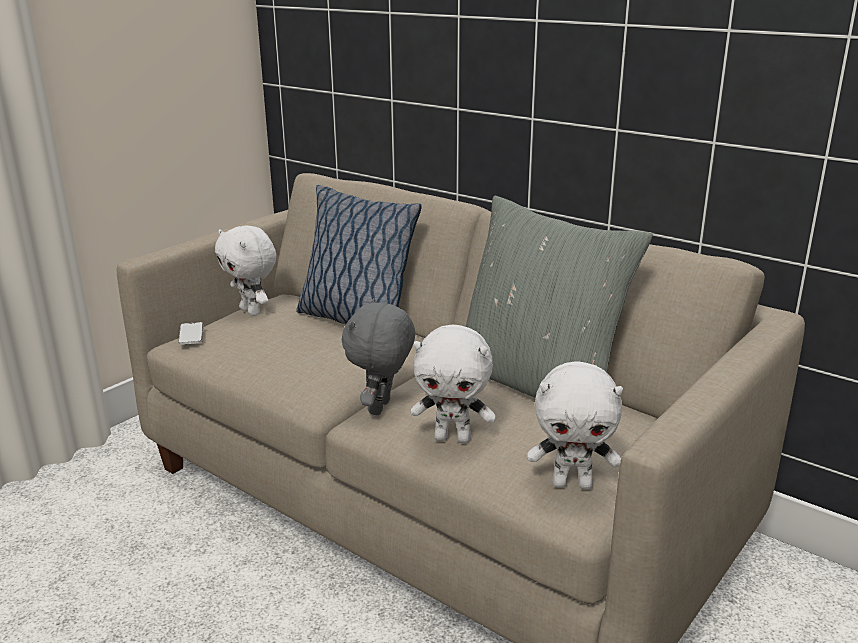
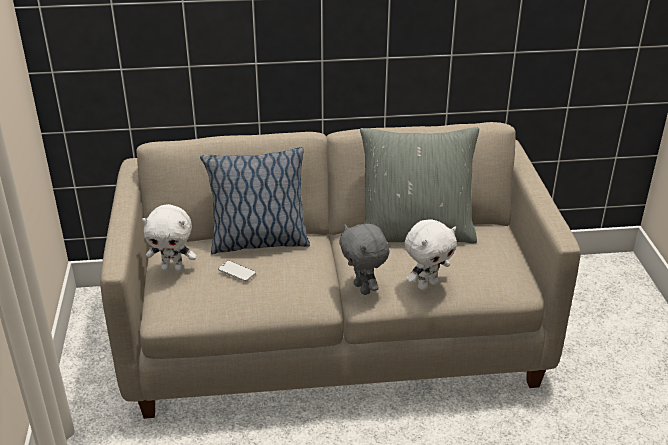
camera: 45 degrees left, 10 degrees up
phone [178,322,203,345] -> phone moved to [218,261,256,282]
white plush toy [527,361,623,490] -> none

